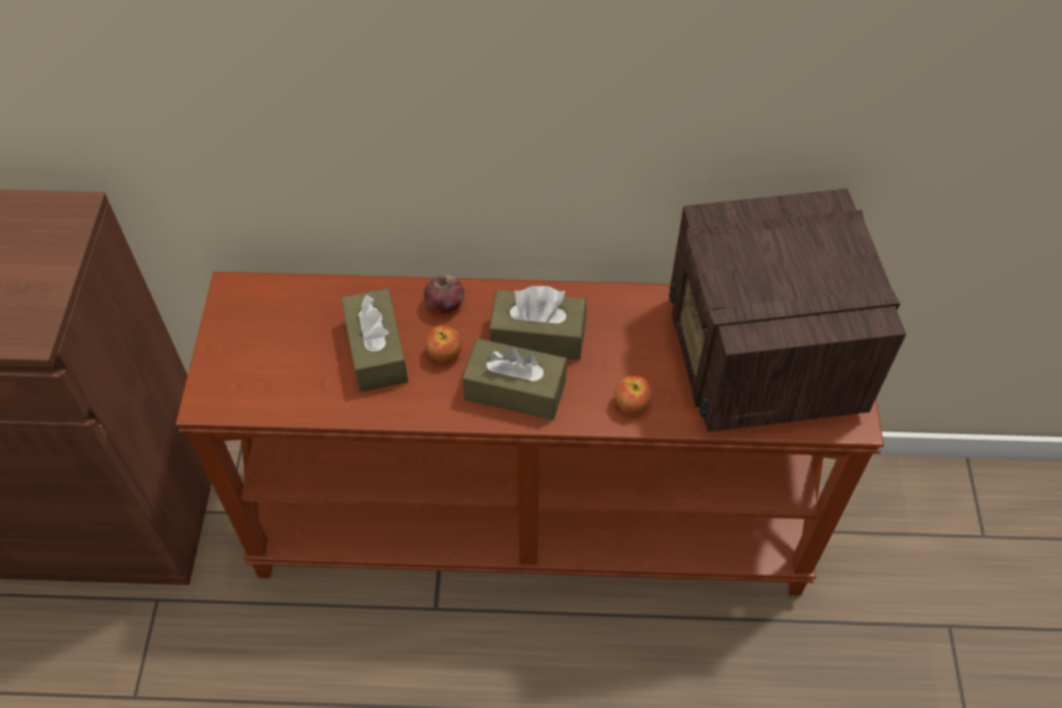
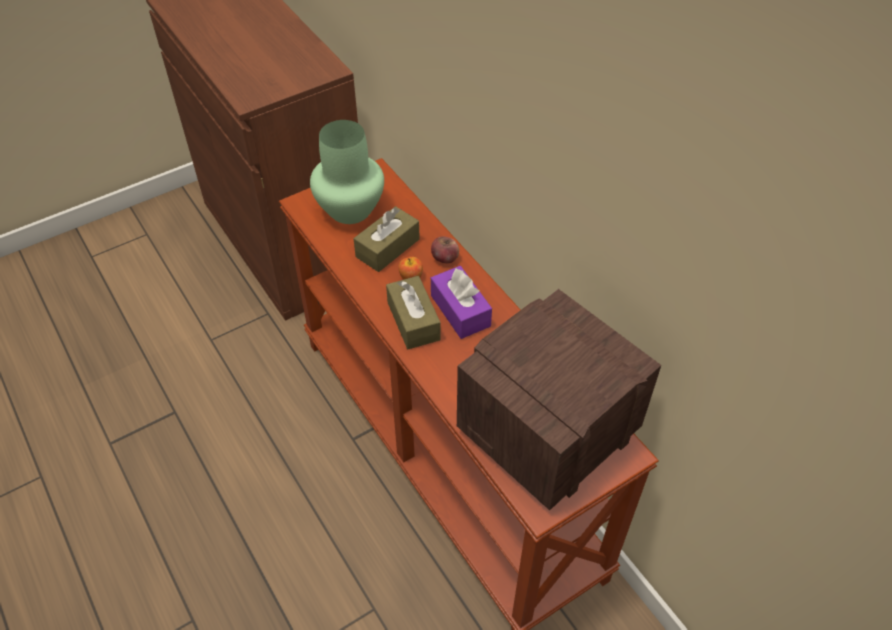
camera: 55 degrees right, 5 degrees down
brown tissue box [489,286,586,360] -> purple tissue box [431,266,492,339]
apple [615,376,652,414] -> none
none -> green vase [310,120,384,224]

